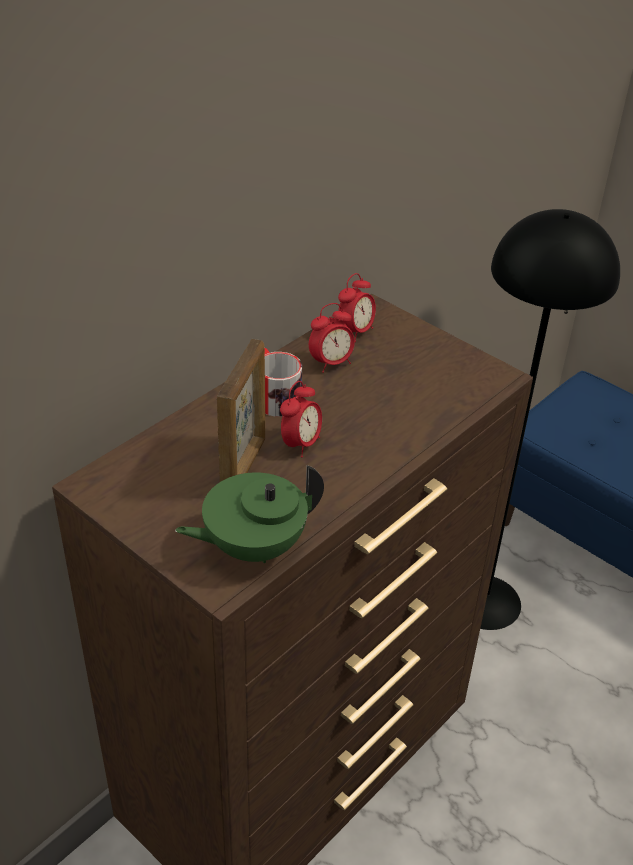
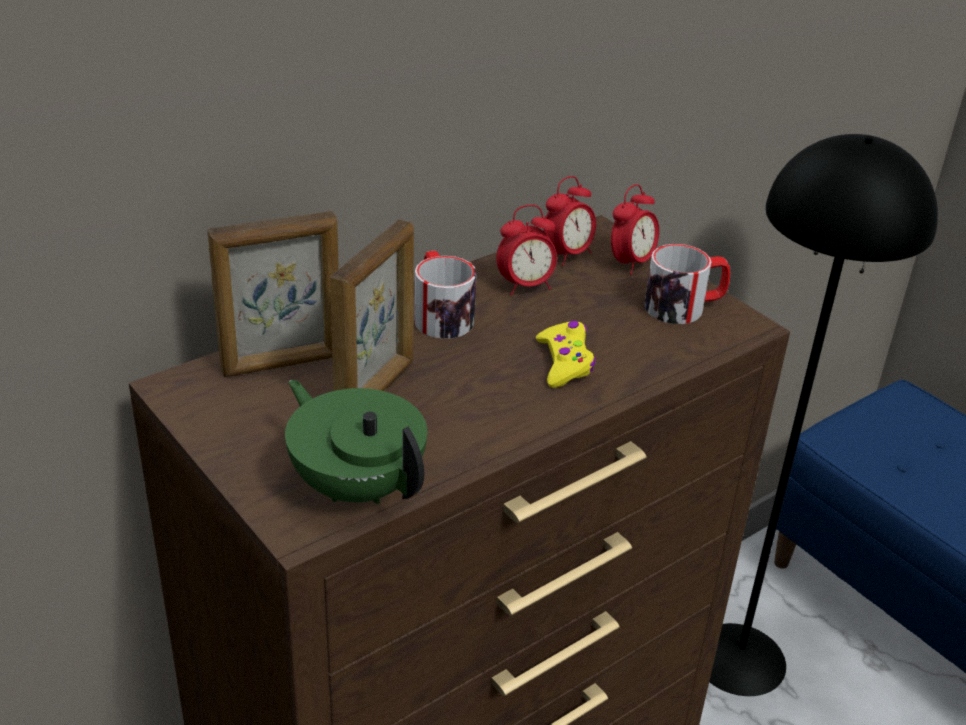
camera: 10 degrees right, 5 degrees down
green teapot [175,465,324,563] -> green teapot turned 60 degrees clockwise [285,380,427,504]
alarm clock [280,381,322,458] -> alarm clock moved to [611,184,659,275]
none -> picture frame [207,211,339,377]
none -> yellow game controller [536,321,595,388]
none -> mug [644,244,730,324]

